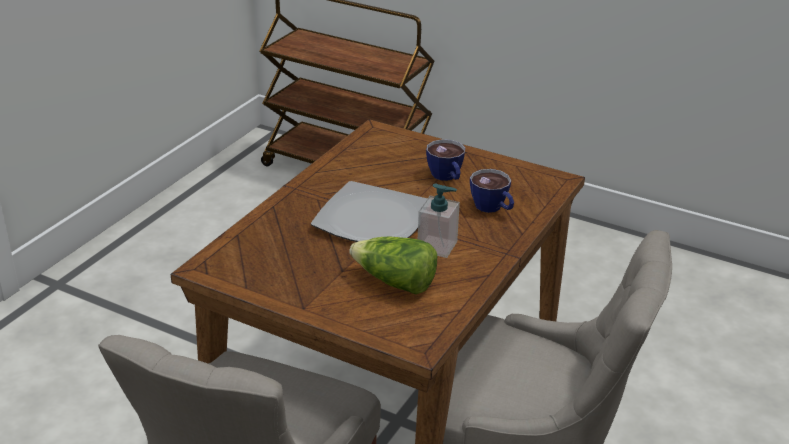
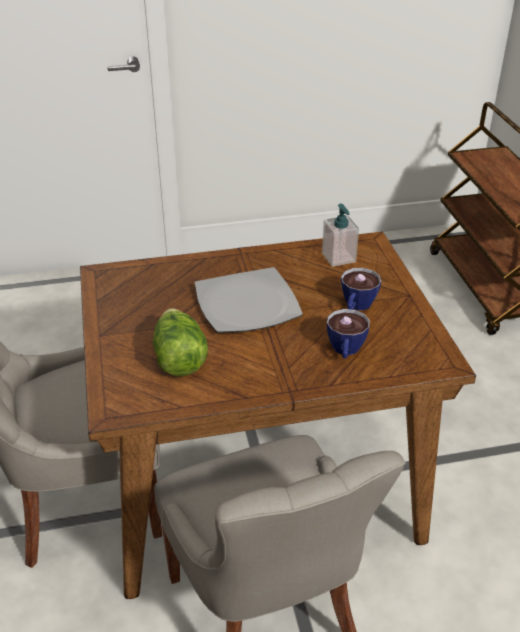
camera: 50 degrees right, 5 degrees up
soap dispenser [418,184,460,258] -> soap dispenser moved to [322,204,359,267]

